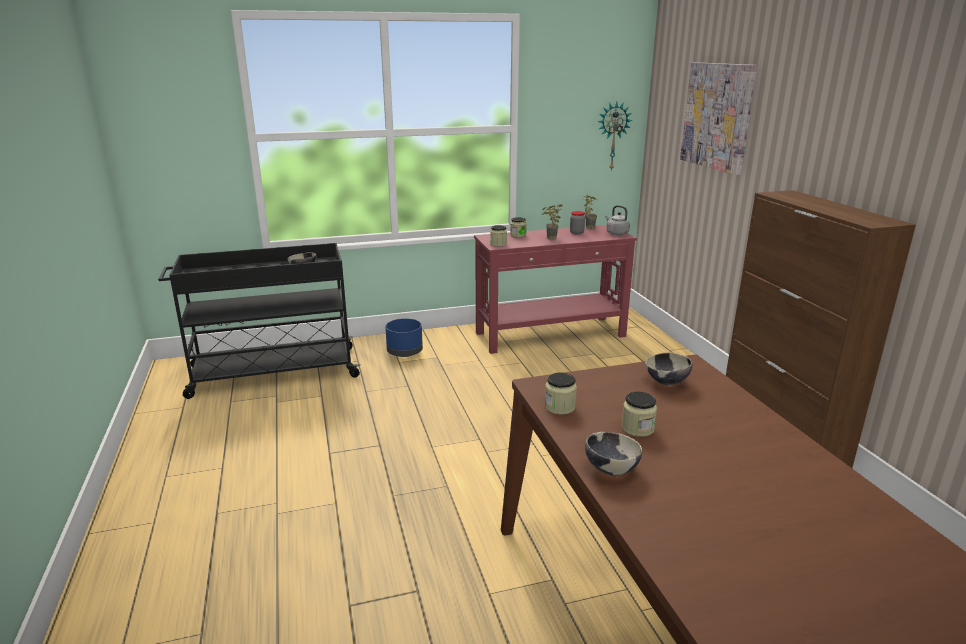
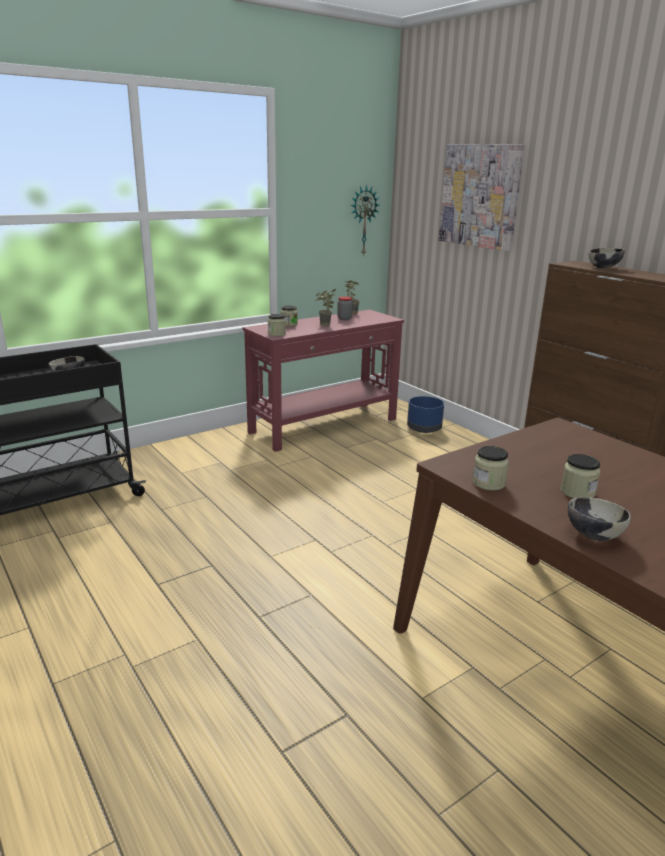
camera: 20 degrees left, 0 degrees up
blue planter [385,318,423,357] -> blue planter moved to [407,396,444,433]
grey kettle [605,205,630,235] -> none
bowl [645,353,693,386] -> bowl moved to [588,248,625,269]

